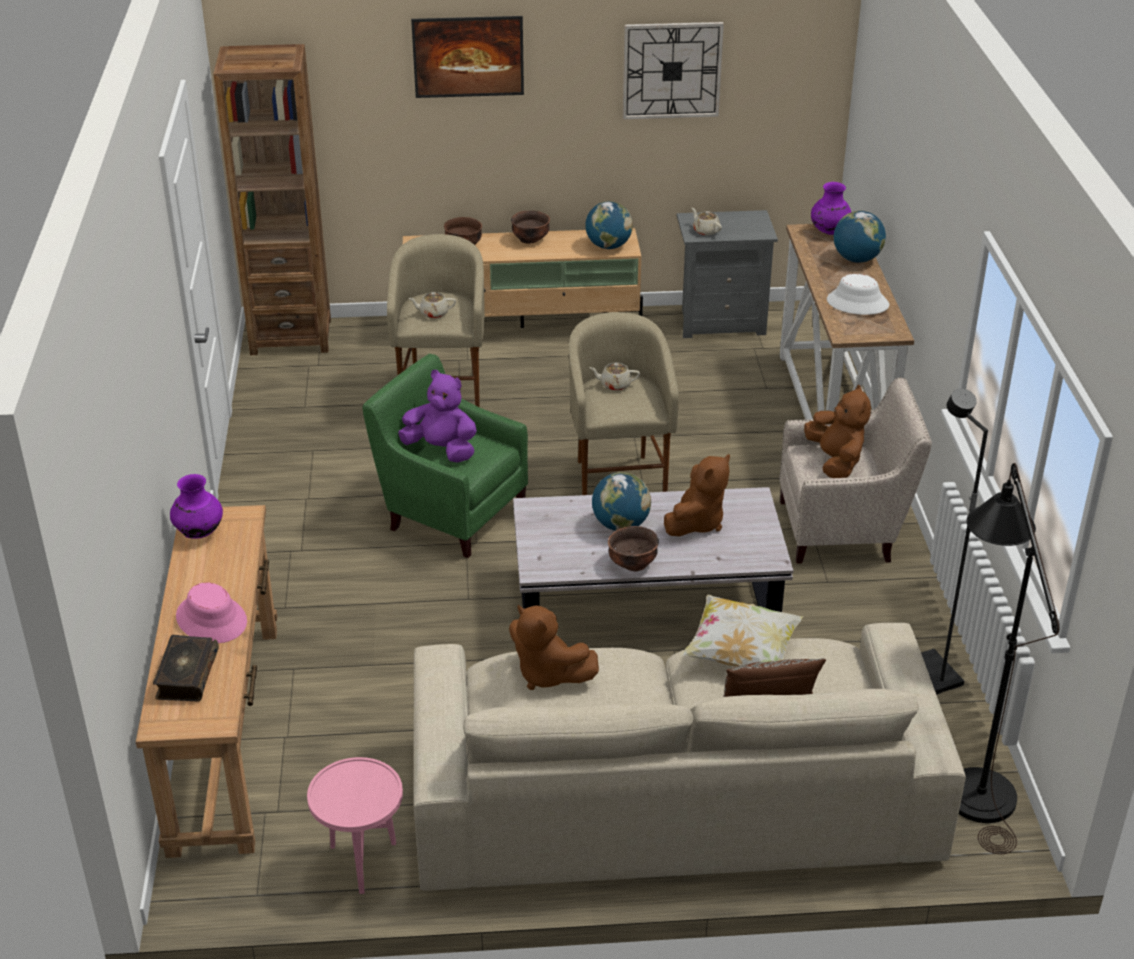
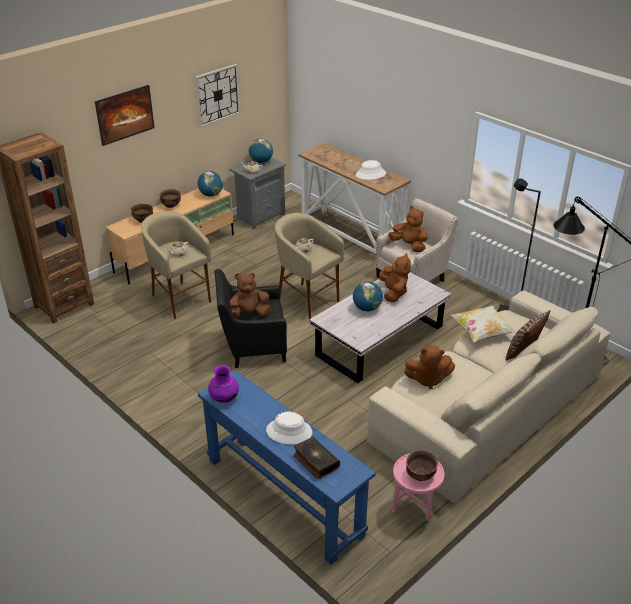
camera: 40 degrees left, 0 degrees up
brown console table [136,505,277,858] -> blue console table [198,371,376,565]
pink hat [176,583,247,643] -> white hat [266,412,312,445]
green armchair [363,354,528,558] -> black armchair [214,269,287,368]
purple plush toy [398,370,477,463] -> brown plush toy [230,272,271,319]
brown bowl [608,526,659,572] -> brown bowl moved to [406,450,438,481]
purple vase [811,182,851,235] -> none
globe [833,211,886,263] -> globe moved to [249,139,273,163]

